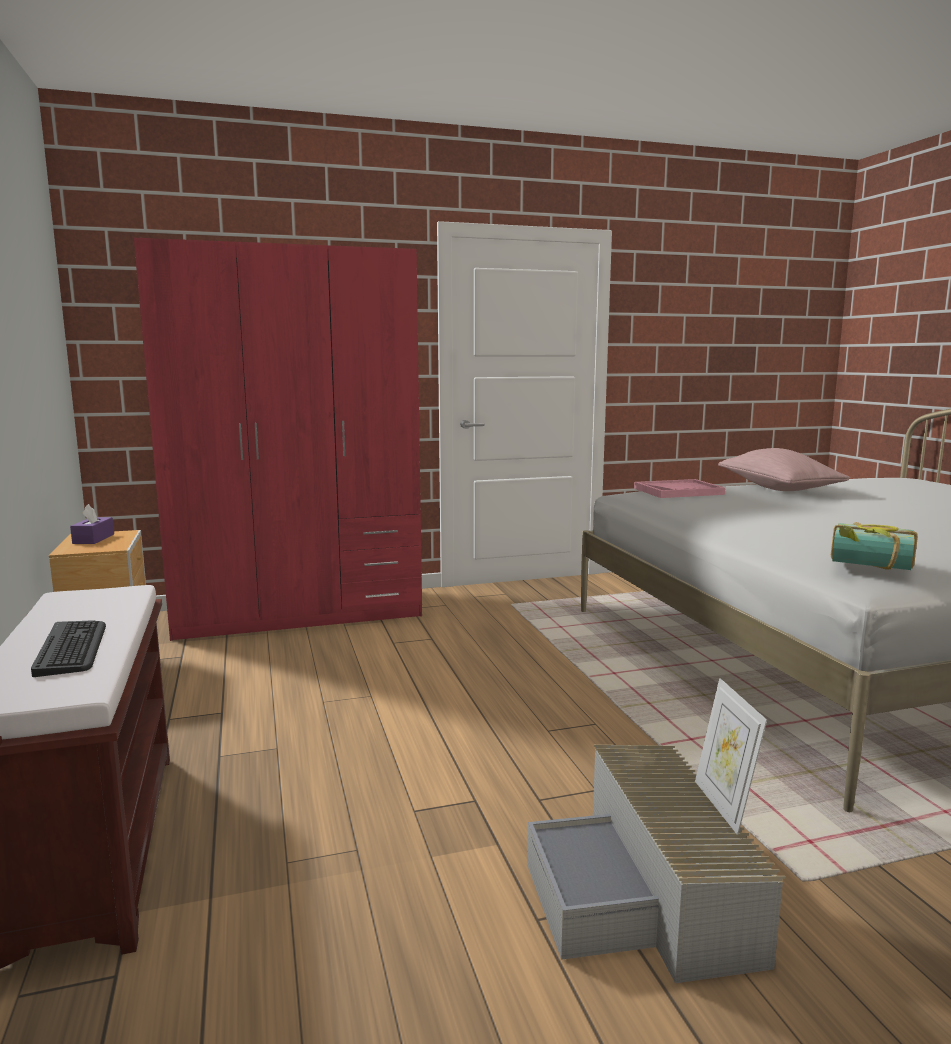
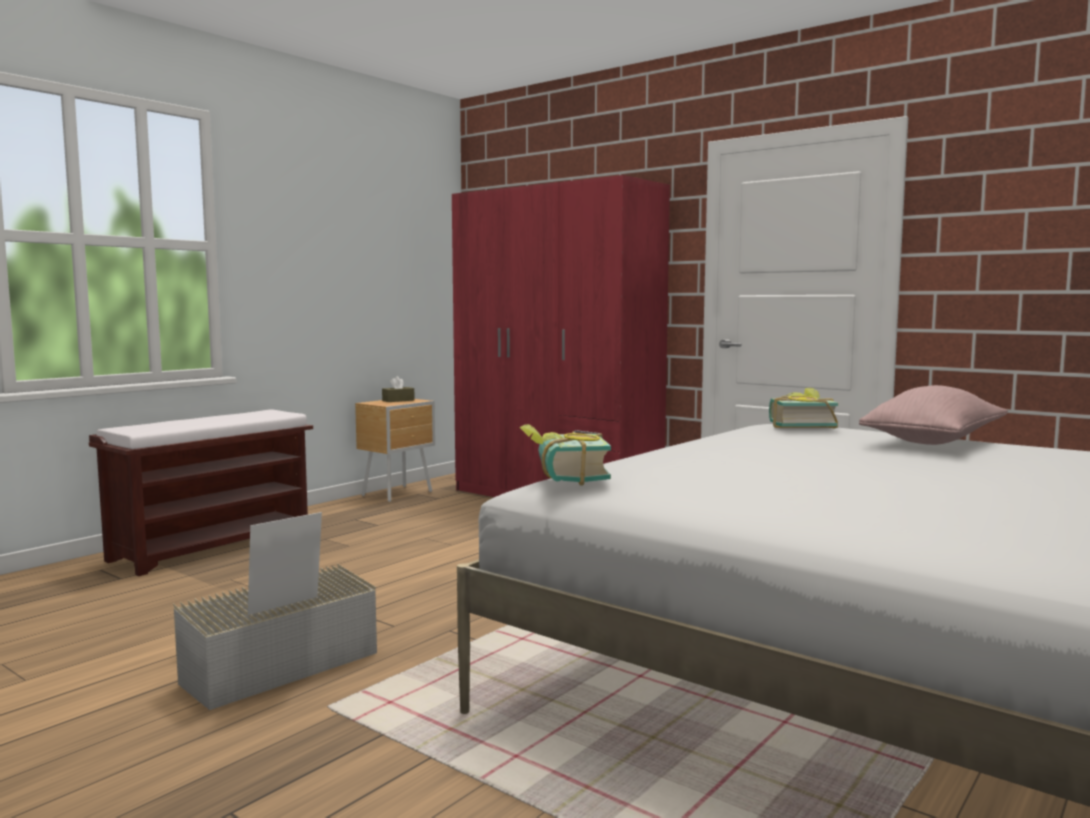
camera: 55 degrees right, 5 degrees down
keyboard [31,620,106,677] -> none
purple tissue box [70,504,114,544] -> brown tissue box [382,376,415,402]
pink tray [634,479,725,498] -> book [769,387,838,428]

